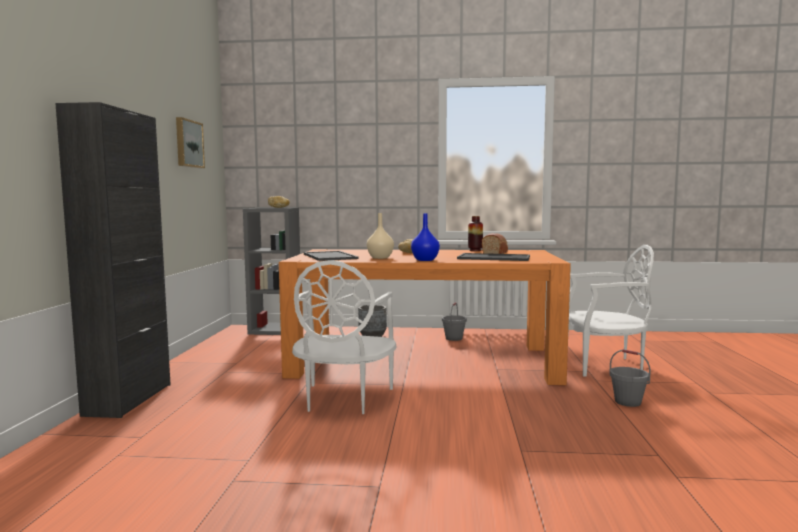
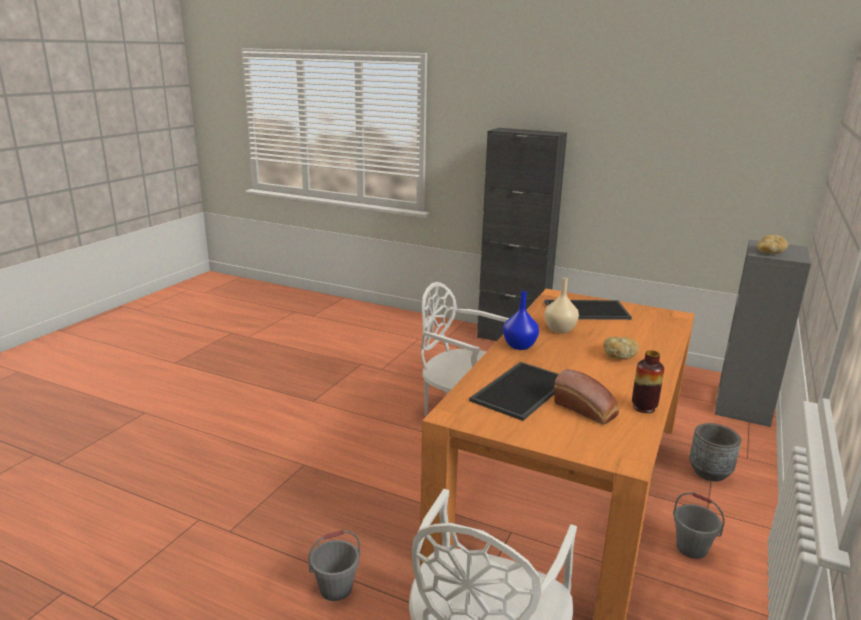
camera: 110 degrees right, 15 degrees up
picture [176,117,205,168] -> none

